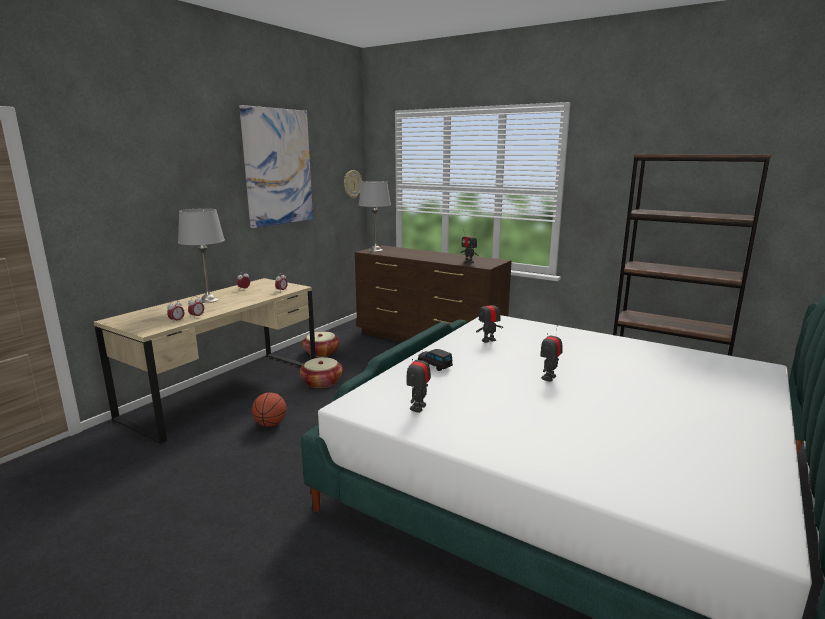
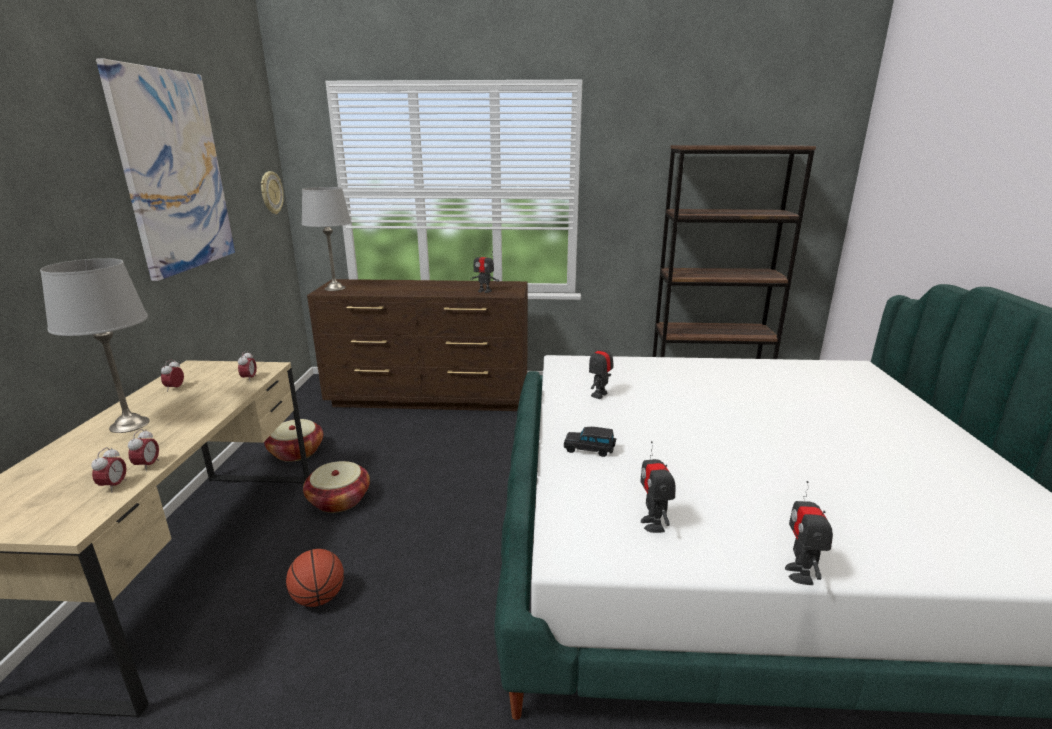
camera: 30 degrees left, 5 degrees up
toy robot [540,325,562,382] -> toy robot moved to [785,481,833,585]

